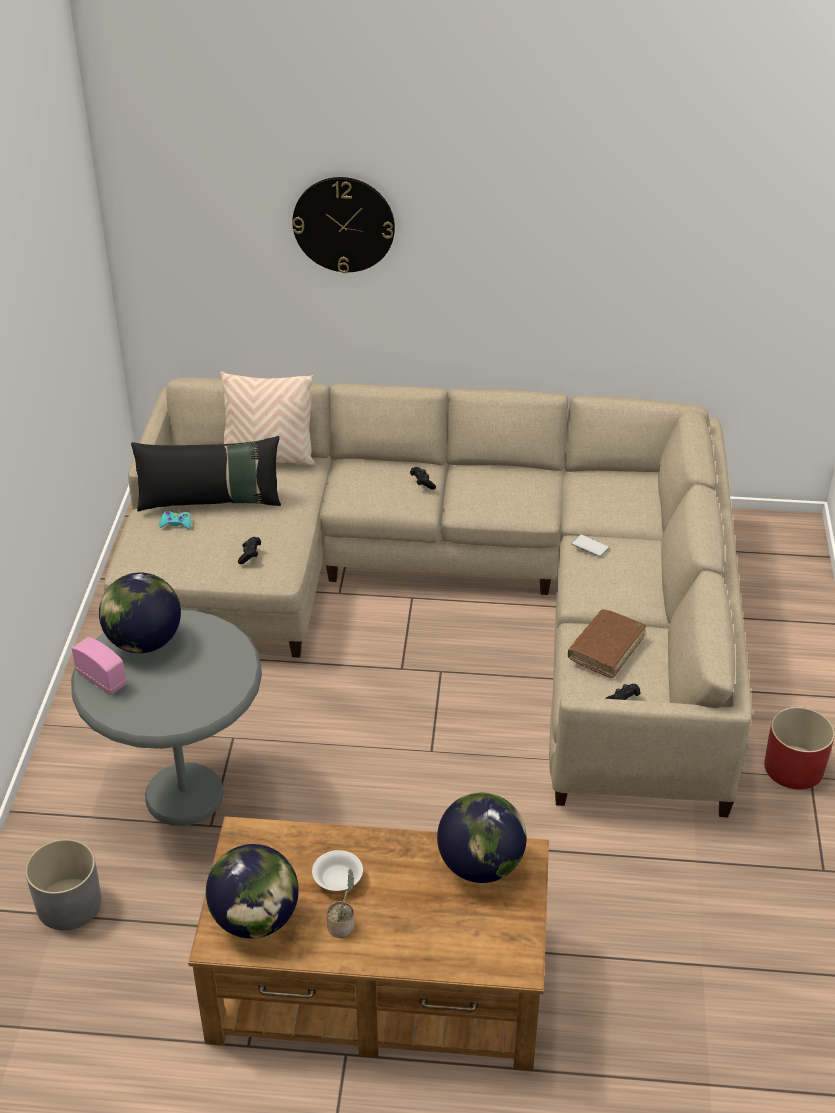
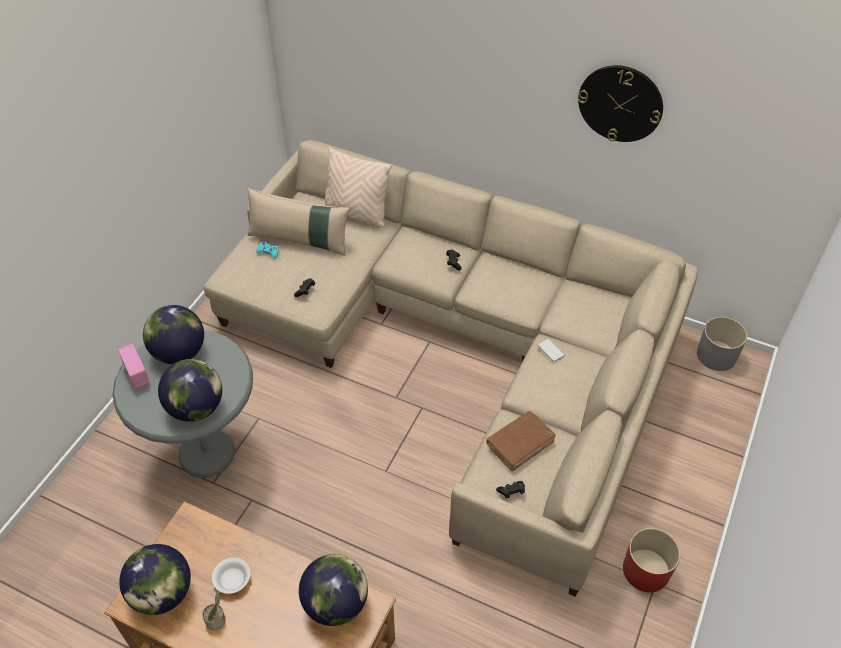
camera: 20 degrees right, 10 degrees up
grey planter [25,839,102,930] -> grey planter moved to [697,317,747,371]
black pillow [131,436,281,512] -> beige pillow [248,188,350,256]
wall clock [292,177,395,273] -> wall clock moved to [578,65,663,142]
none -> globe [158,359,222,422]

